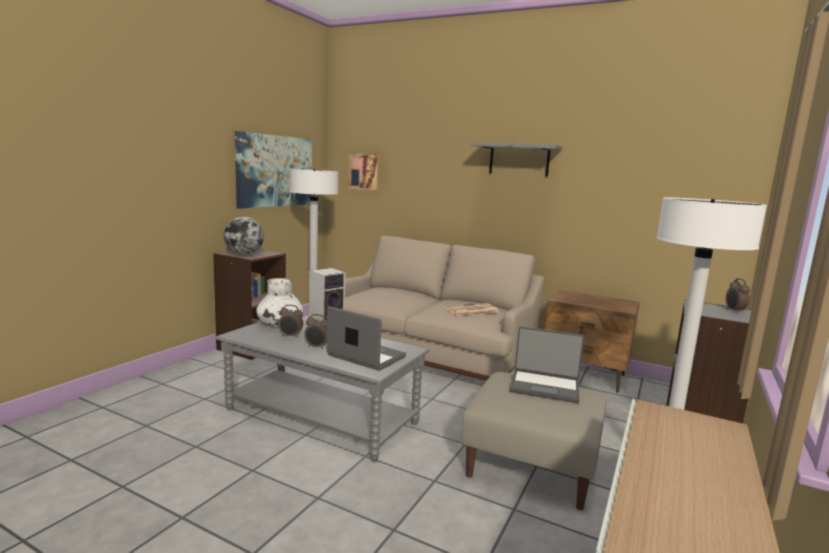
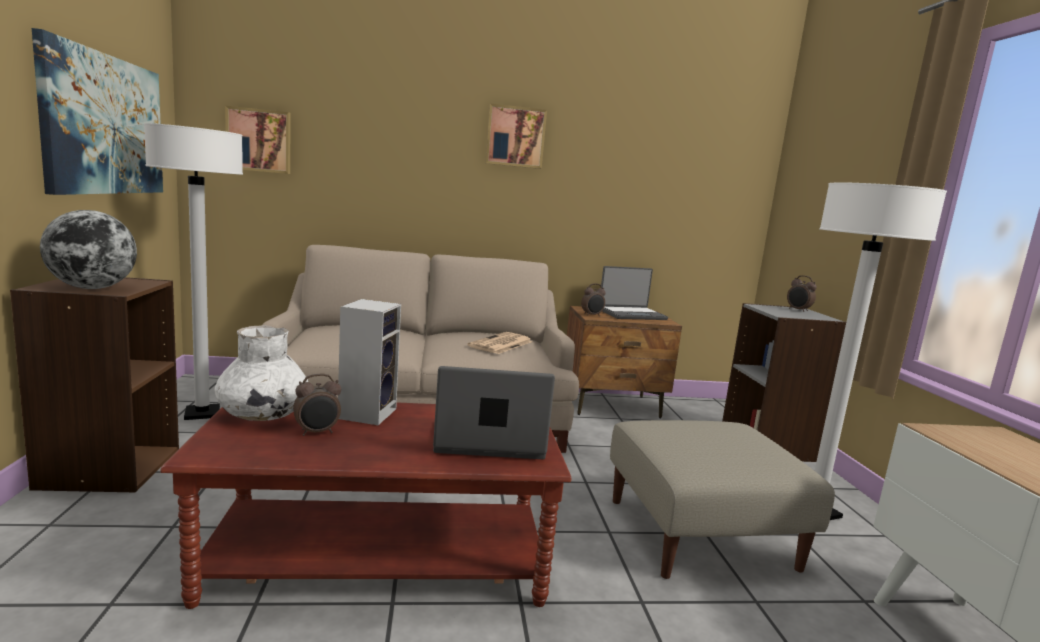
camera: 35 degrees left, 0 degrees up
grey coffee table [215,320,429,462] -> brown coffee table [160,402,572,609]
alarm clock [304,314,327,349] -> alarm clock moved to [581,284,606,316]
grey shelf [471,142,562,177] -> picture [485,103,547,169]
laptop [509,326,584,403] -> laptop moved to [601,266,668,320]

